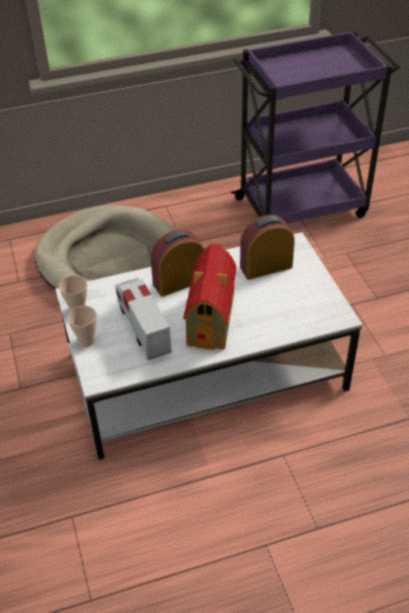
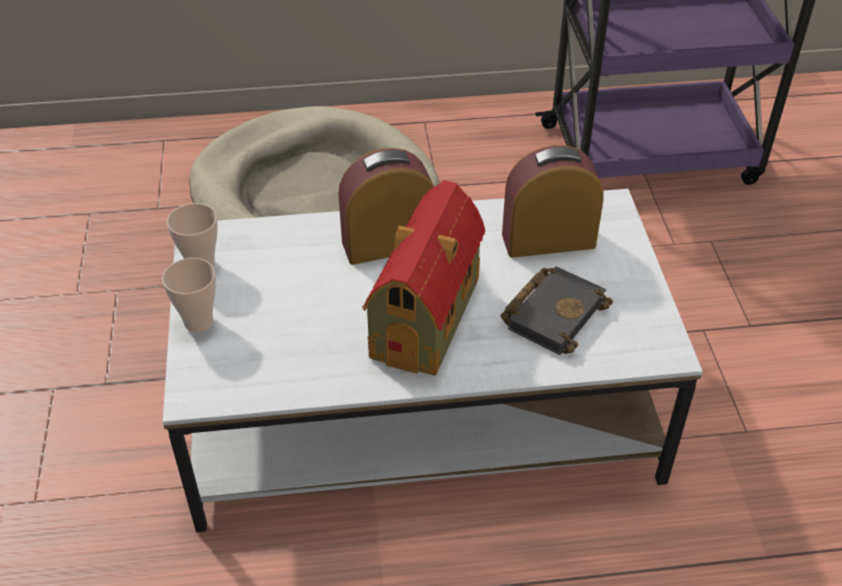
camera: 10 degrees right, 0 degrees up
toy truck [115,278,172,360] -> none
none -> black book [500,266,613,355]

